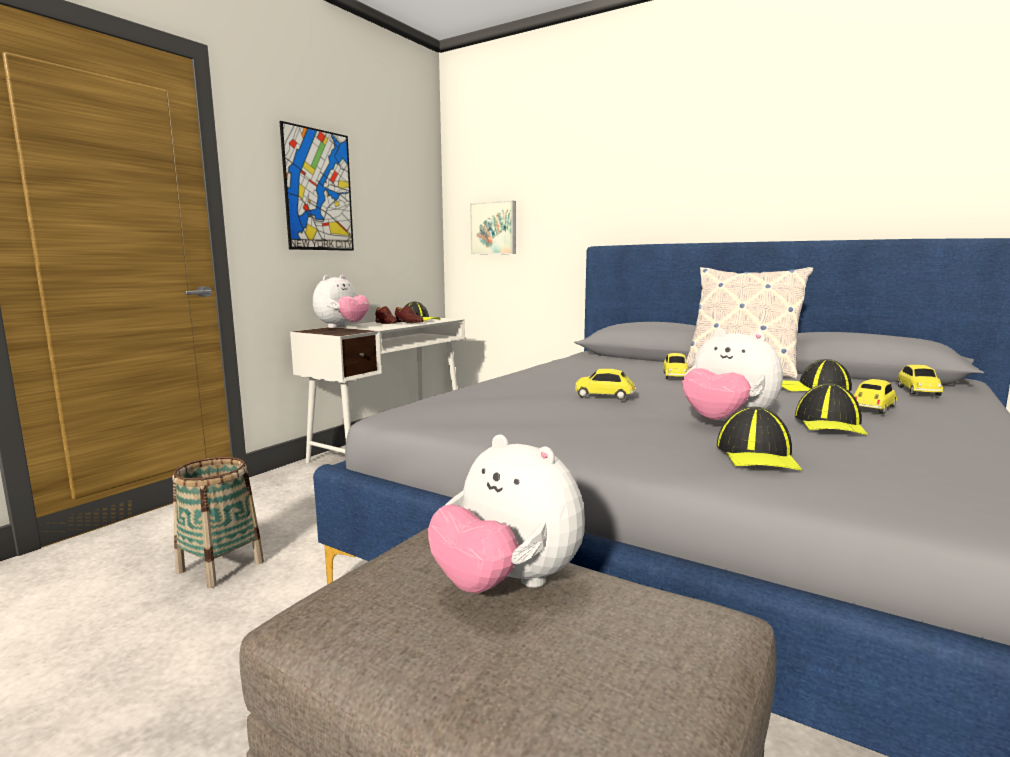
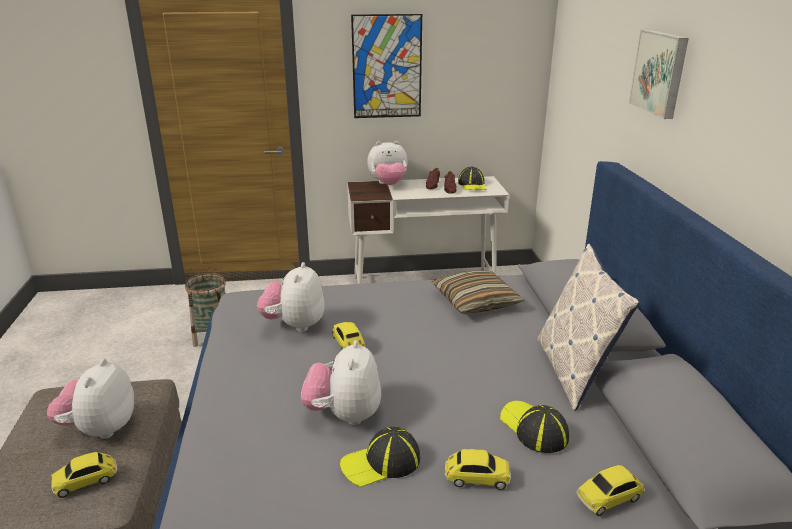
camera: 50 degrees right, 15 degrees up
picture [470,200,516,255] -> picture moved to [629,29,689,119]
toy car [664,353,688,379] -> toy car moved to [51,452,117,498]
cap [717,406,802,471] -> none
none -> plush toy [257,262,325,332]
none -> pillow [432,271,525,314]

